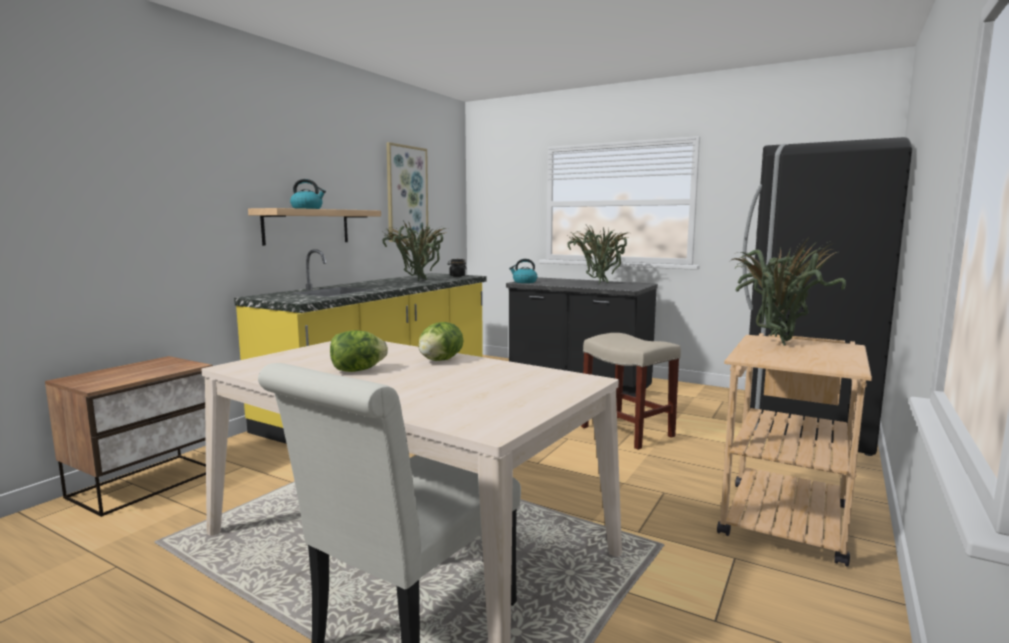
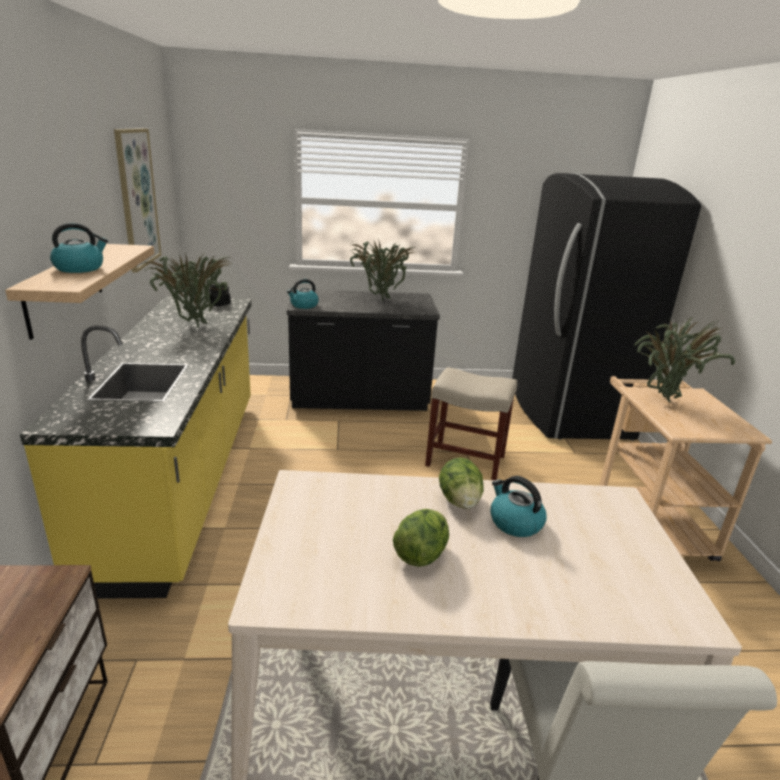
camera: 35 degrees left, 15 degrees up
none -> kettle [490,476,547,537]

